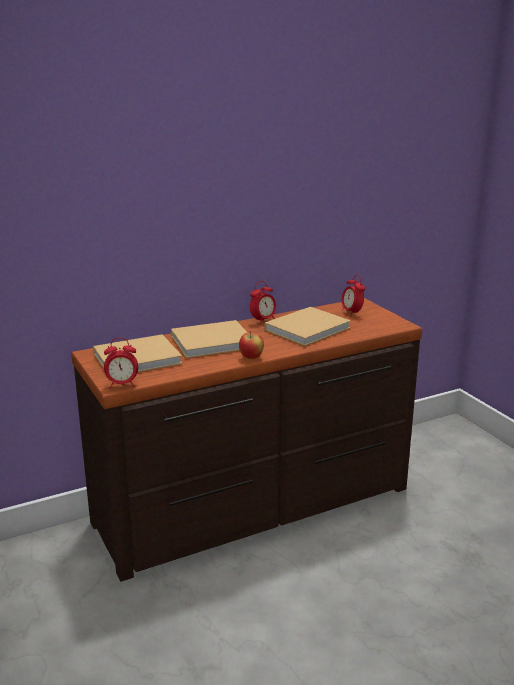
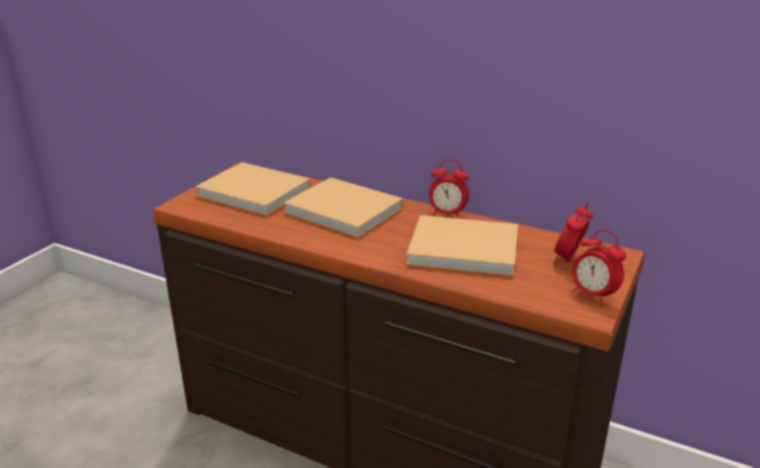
camera: 55 degrees right, 5 degrees up
alarm clock [104,338,138,389] -> alarm clock moved to [572,229,626,306]
apple [239,331,264,359] -> none

